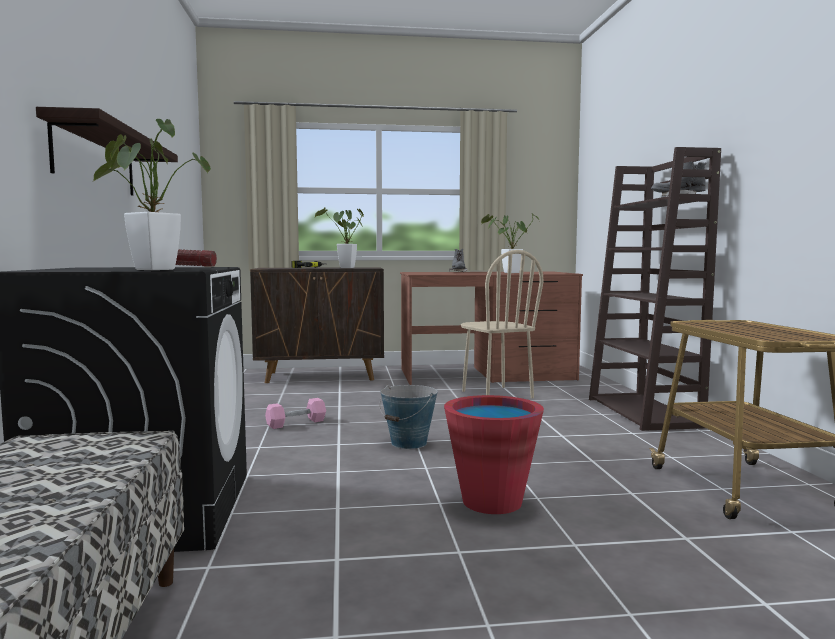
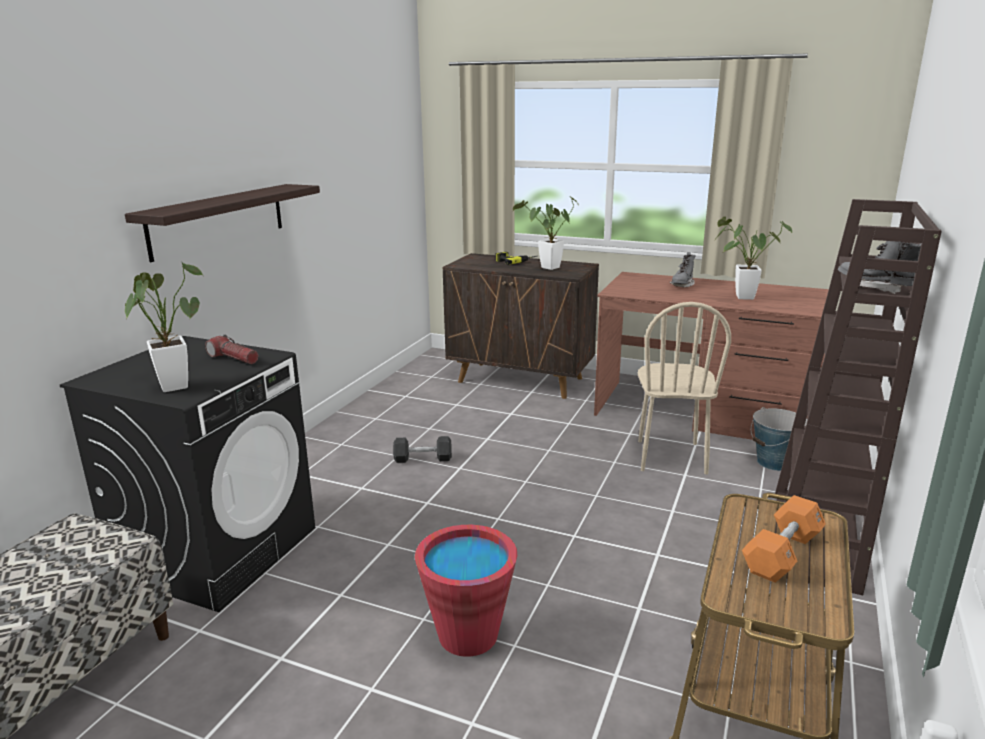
camera: 30 degrees right, 15 degrees up
pink dumbbell [265,398,326,429] -> black dumbbell [393,436,452,463]
bucket [379,385,438,449] -> bucket moved to [751,407,807,471]
none -> orange dumbbell [742,495,826,583]

